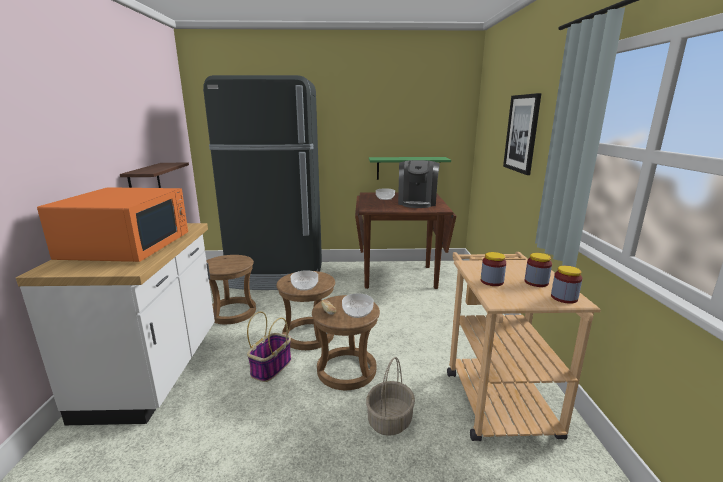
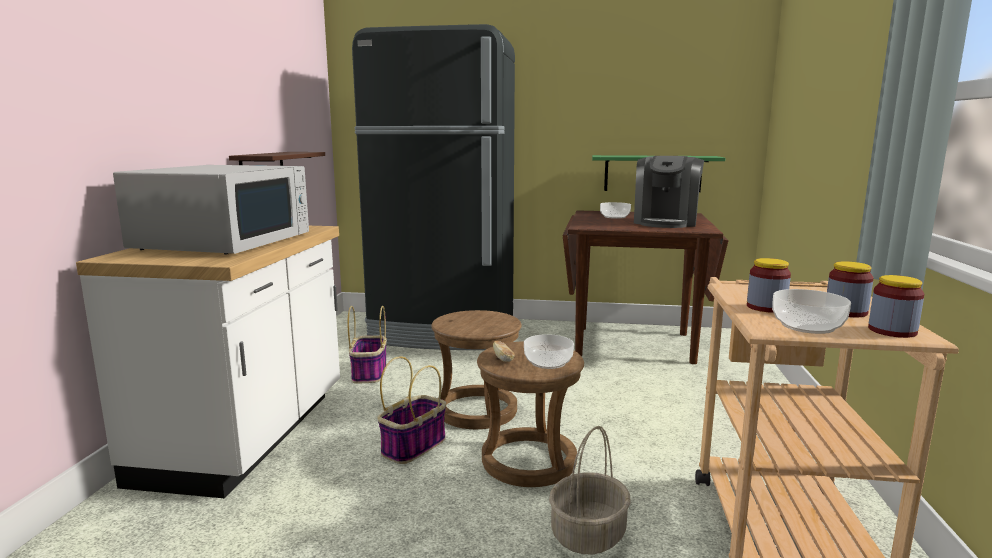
camera: 10 degrees right, 5 degrees down
orange microwave [37,187,188,262] -> white microwave [113,165,309,255]
brown stool [206,255,256,324] -> basket [348,306,387,384]
bowl [291,270,318,291] -> bowl moved to [772,289,851,334]
picture [503,93,541,175] -> none

